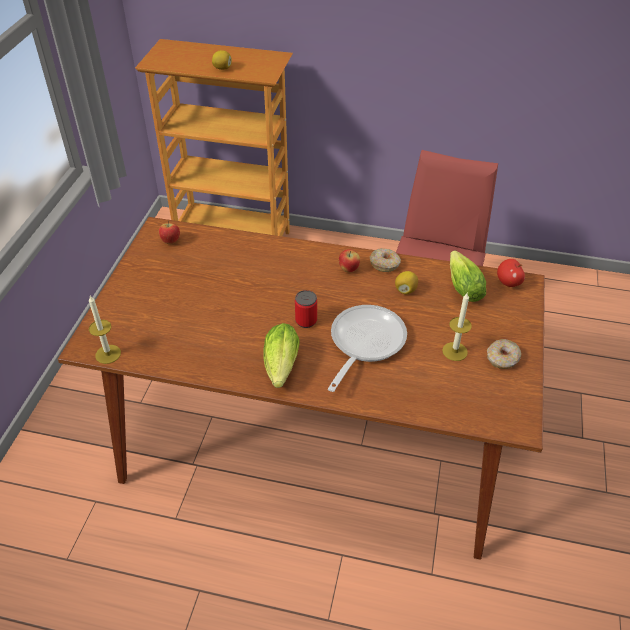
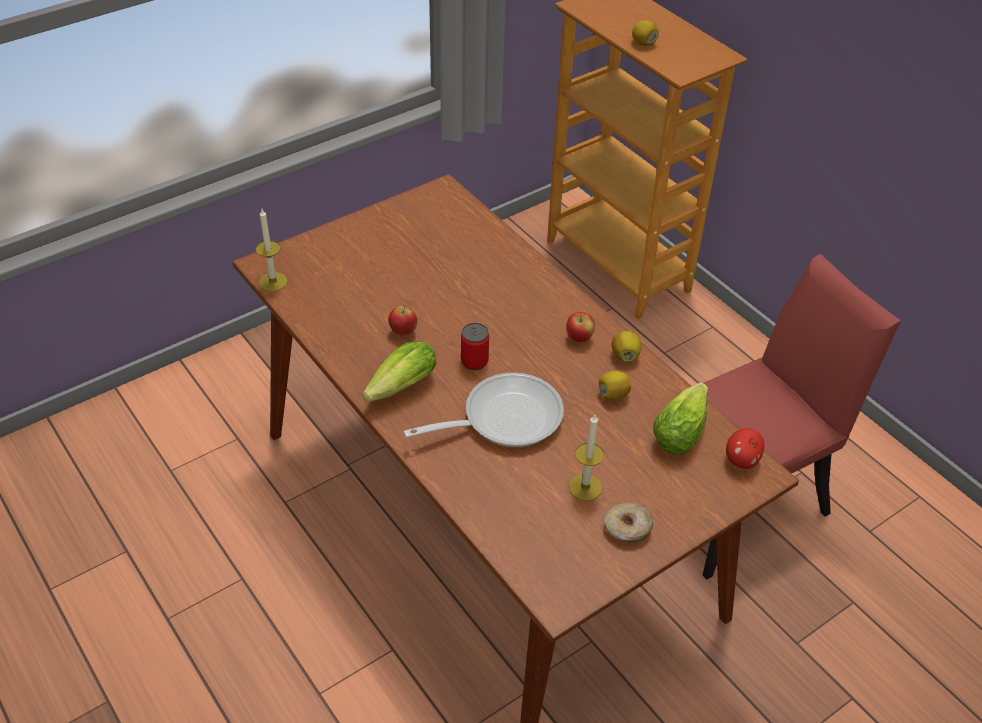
camera: 40 degrees right, 0 degrees up
apple [159,221,180,244] -> apple moved to [388,305,417,336]
donut [370,248,401,272] -> lemon [611,331,642,362]

